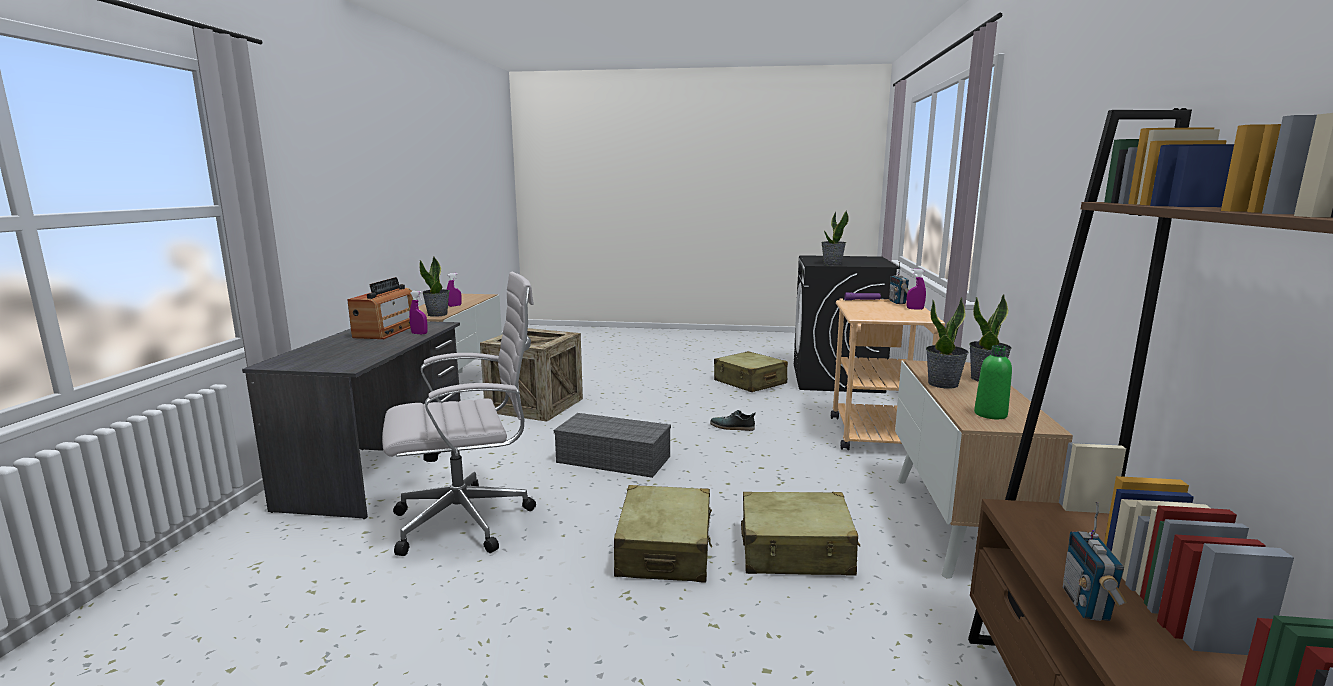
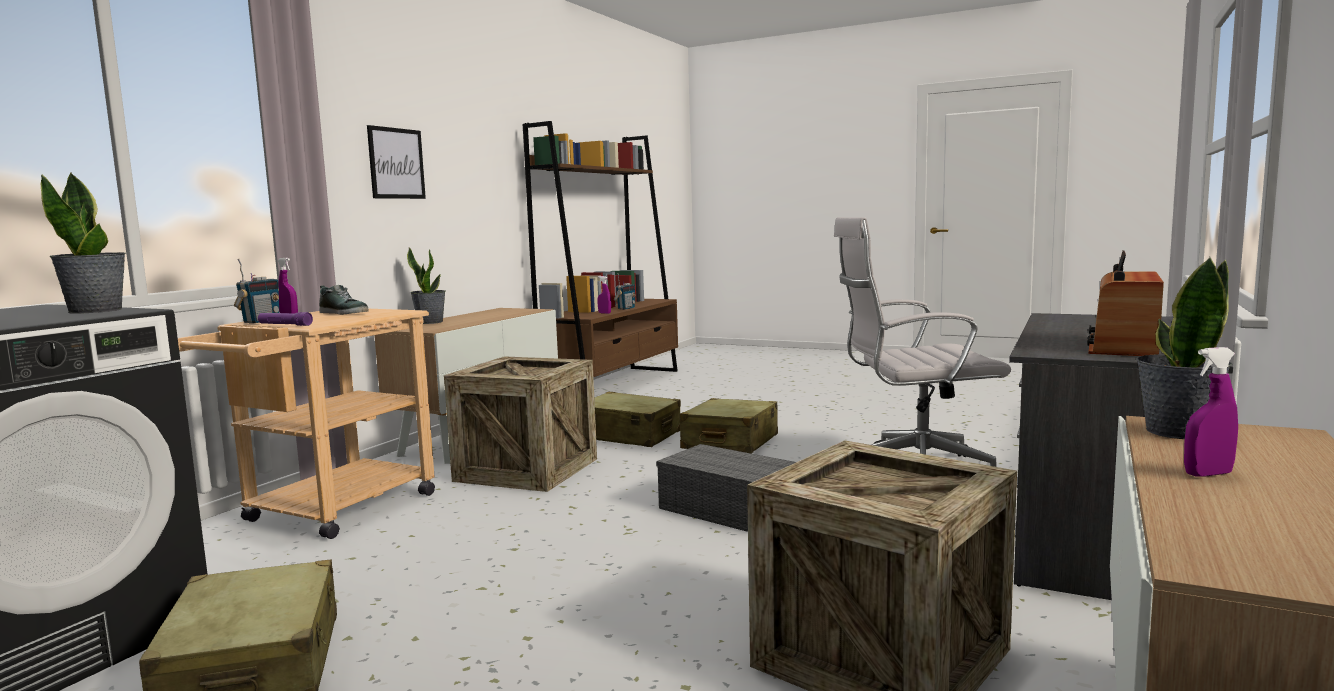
camera: 160 degrees left, 5 degrees down
purple spray bottle [409,291,428,335] -> purple spray bottle moved to [597,276,611,314]
shoe [710,410,756,431] -> shoe moved to [319,285,369,315]
potted plant [926,297,969,389] -> none
green bottle [974,345,1012,419] -> none
none -> picture [367,125,426,199]
none -> crate [444,356,597,492]

